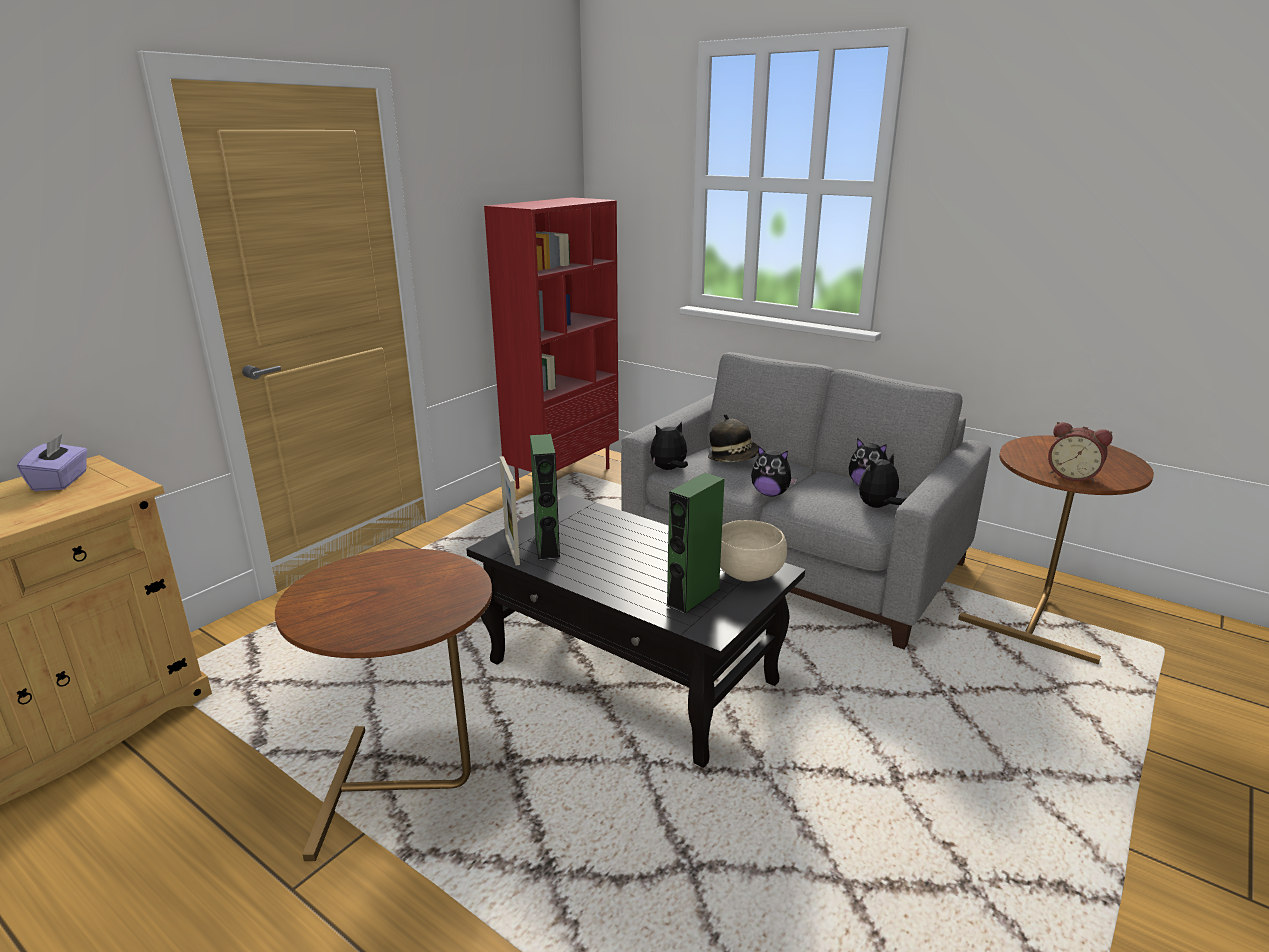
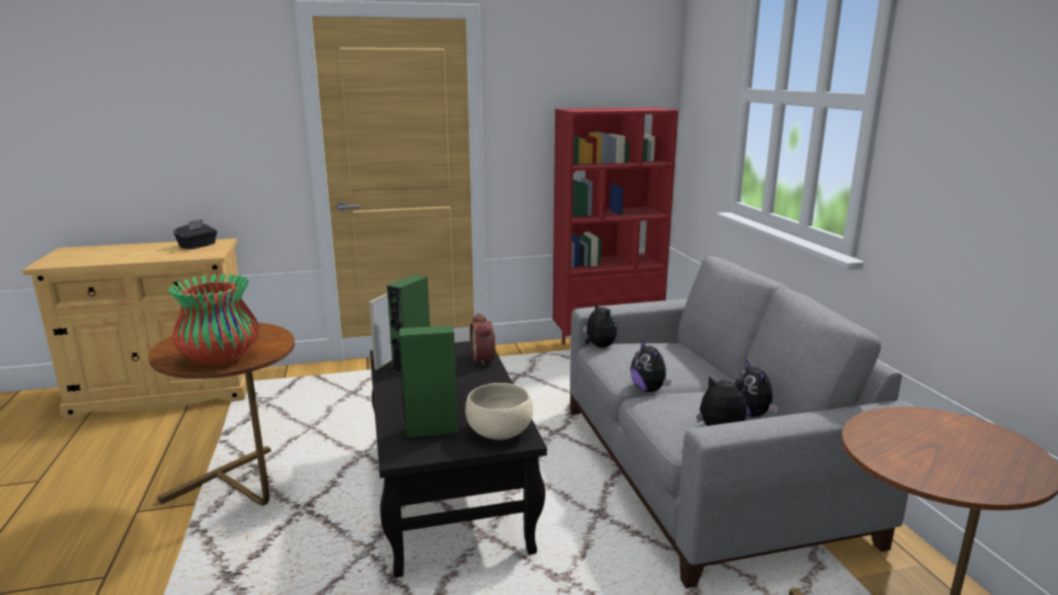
camera: 40 degrees right, 5 degrees down
purple tissue box [17,434,88,491] -> black tissue box [173,219,217,249]
plush toy [650,422,688,470] -> plush toy turned 45 degrees clockwise [583,302,617,348]
hat [708,414,758,462] -> none
alarm clock [1048,422,1113,483] -> alarm clock moved to [470,313,495,366]
none -> vase [169,274,259,365]

